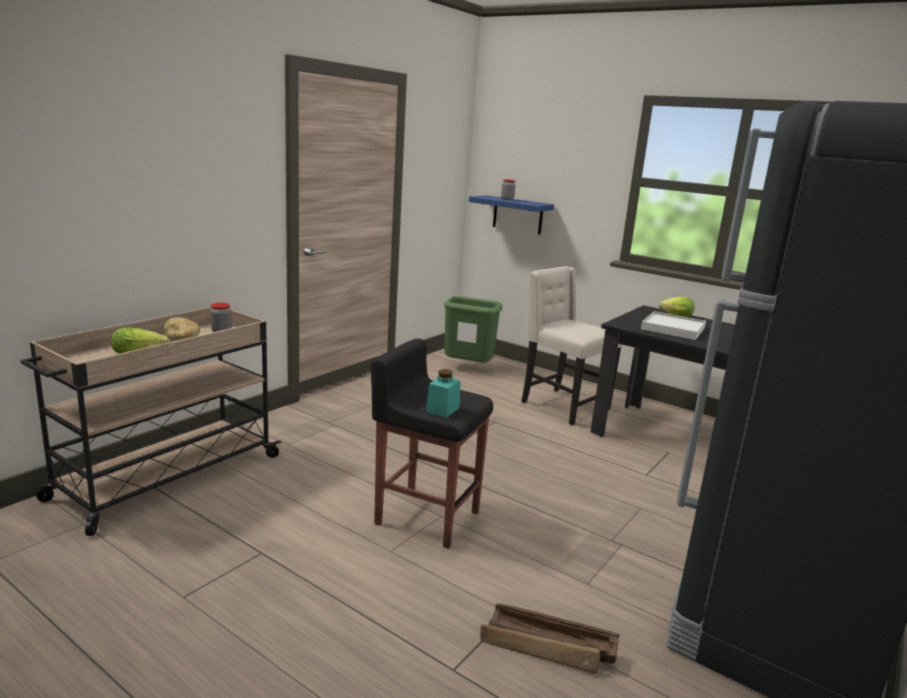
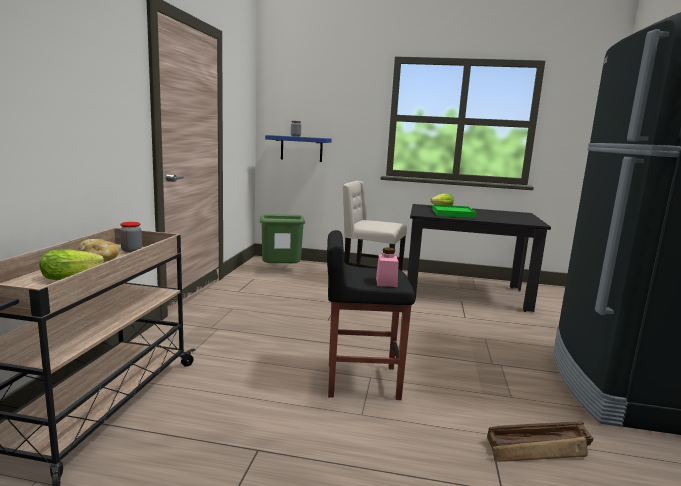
camera: 25 degrees left, 5 degrees down
turquoise jar [426,369,461,418] -> pink jar [376,247,399,287]
white tray [641,311,706,340] -> green tray [432,204,477,218]

